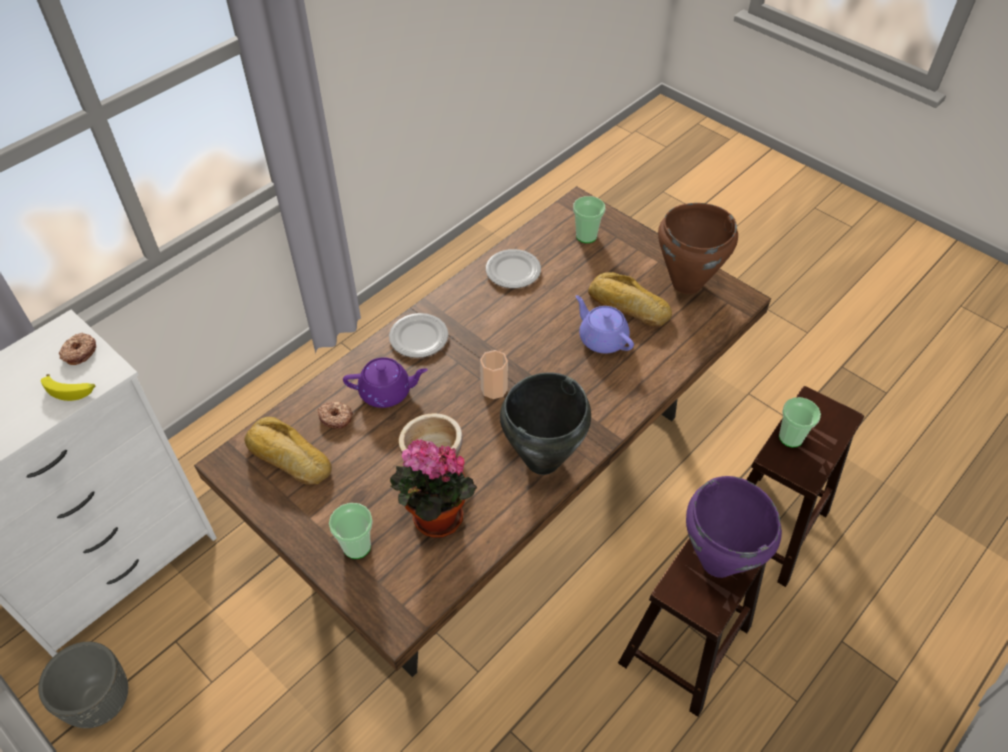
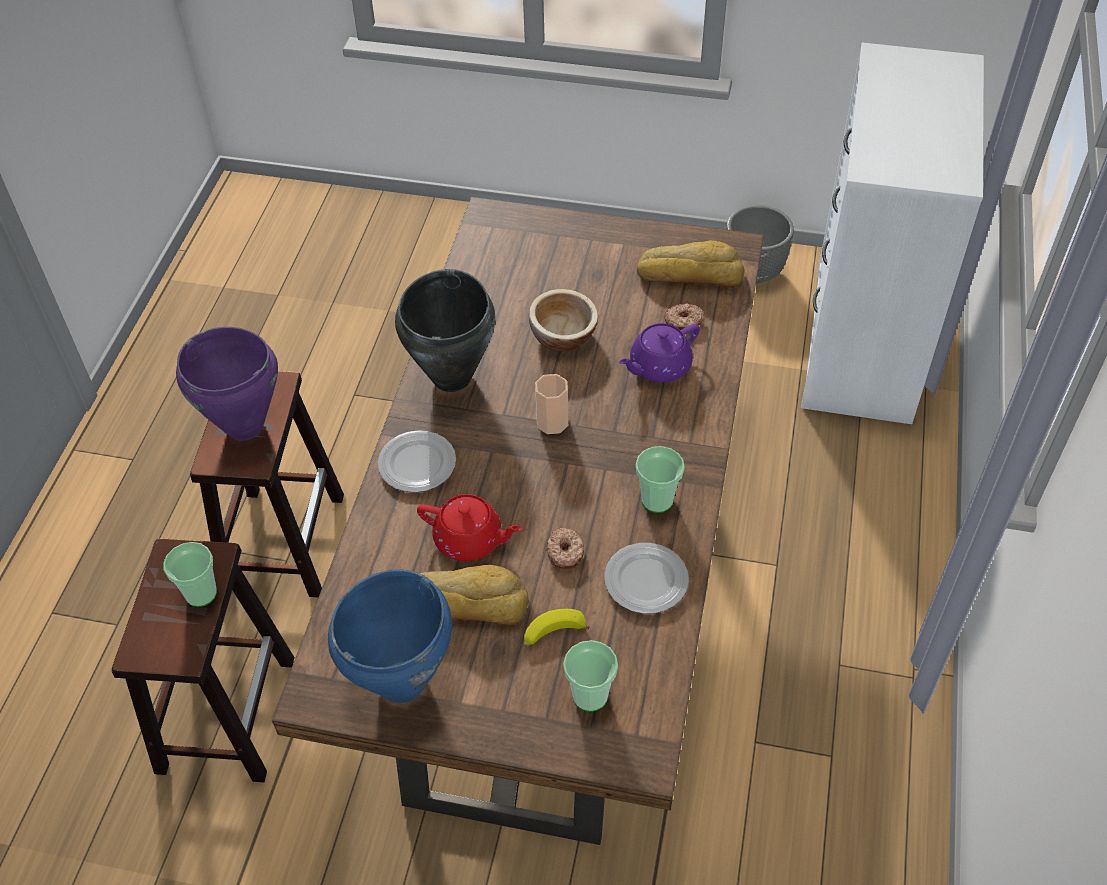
camera: 150 degrees right, 0 degrees up
banana [41,374,95,401] -> banana moved to [524,609,590,647]
donut [59,333,96,365] -> donut moved to [546,528,584,569]
cup [329,503,373,559] -> cup moved to [636,446,685,513]
plate [389,313,448,358] -> plate moved to [378,430,456,493]
potted plant [389,439,477,538] -> none
purple teapot [576,295,634,353] -> red teapot [417,494,522,561]
brown cooking pot [658,203,738,294] -> blue cooking pot [328,569,452,703]

